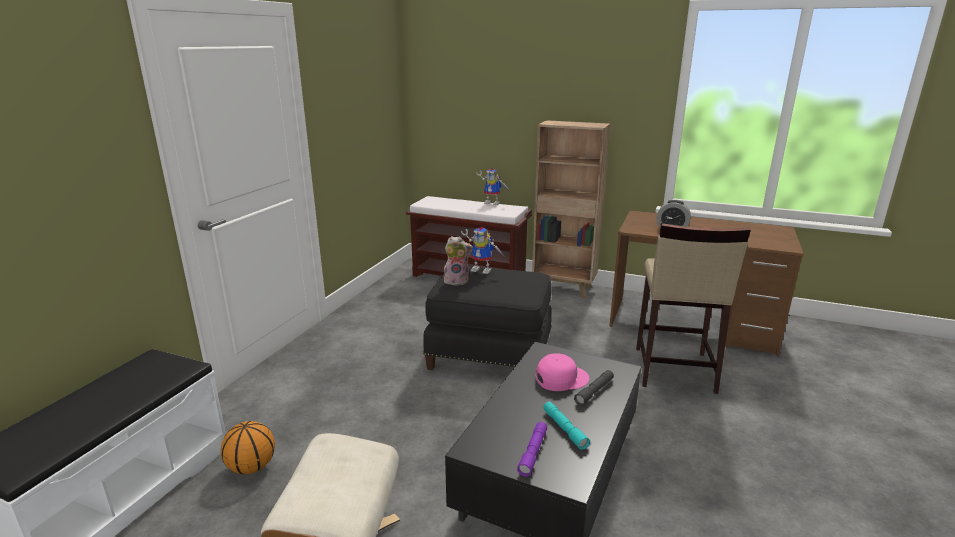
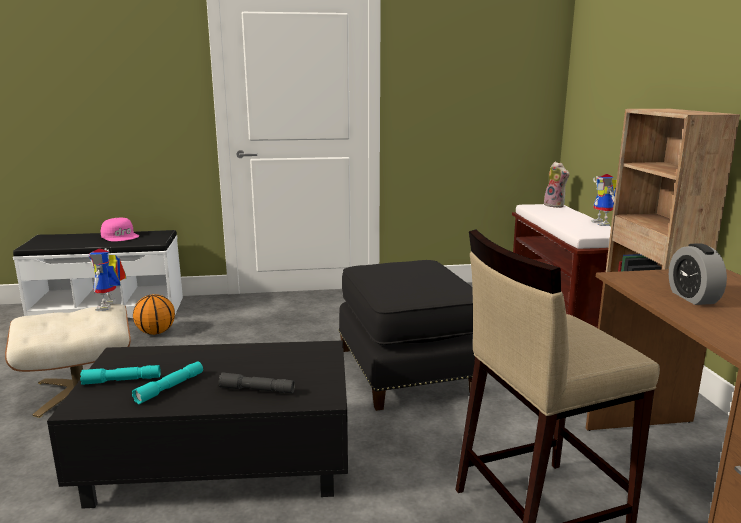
camera: 60 degrees right, 5 degrees down
plush toy [444,236,473,286] -> plush toy moved to [544,161,569,208]
toy robot [461,226,505,274] -> toy robot moved to [88,248,126,311]
purple flashlight [517,422,547,477] -> turquoise flashlight [80,365,161,385]
pink cap [535,353,589,391] -> pink cap moved to [101,218,139,241]

